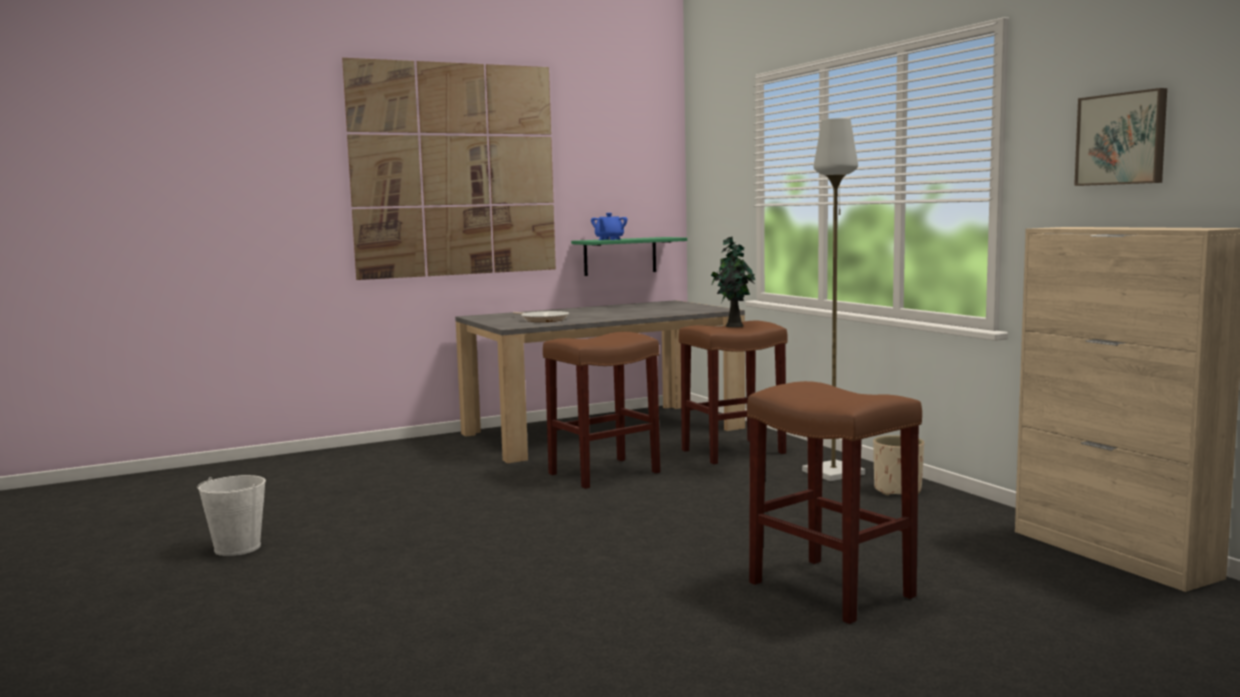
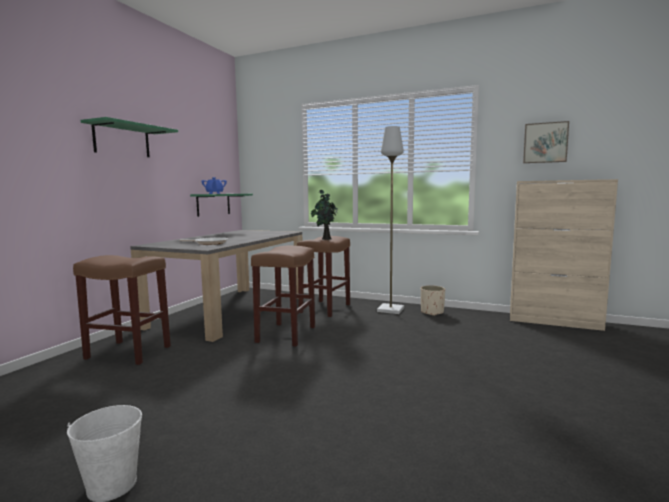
camera: 40 degrees left, 0 degrees up
picture [342,58,556,280] -> green shelf [80,117,178,157]
brown stool [747,381,922,624] -> brown stool moved to [73,255,171,365]

